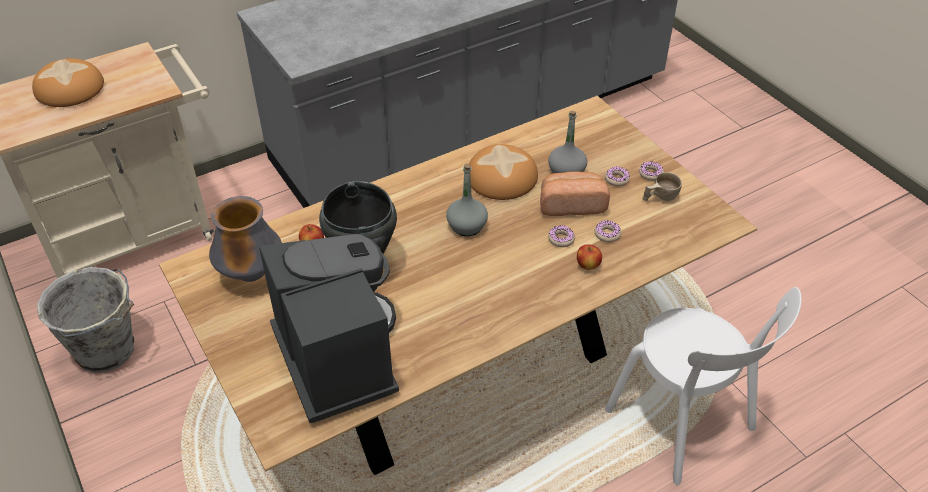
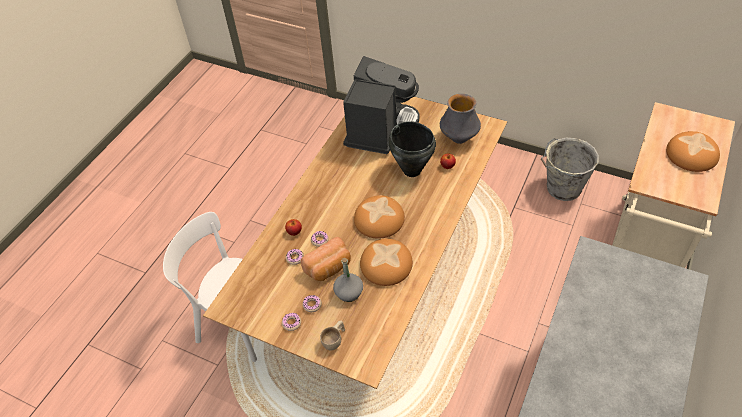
camera: 150 degrees right, 5 degrees up
coffee machine [259,234,399,423] -> coffee machine turned 105 degrees counterclockwise [343,56,420,154]
grey bottle [446,164,488,236] -> bread [354,195,405,239]
beige cup [642,172,682,201] -> beige cup moved to [320,321,345,351]

